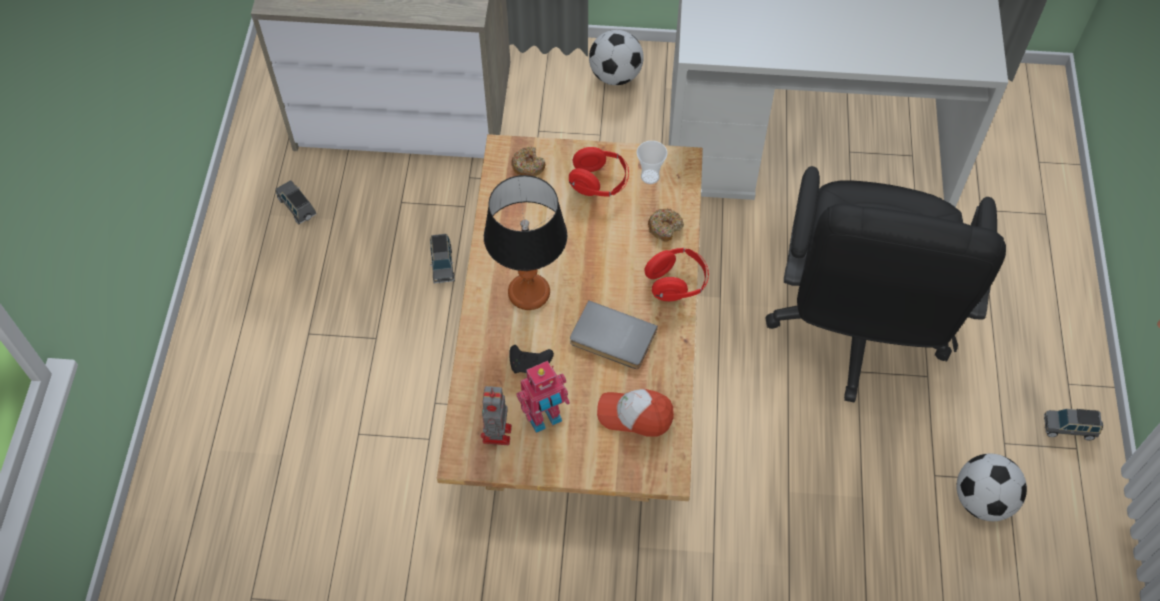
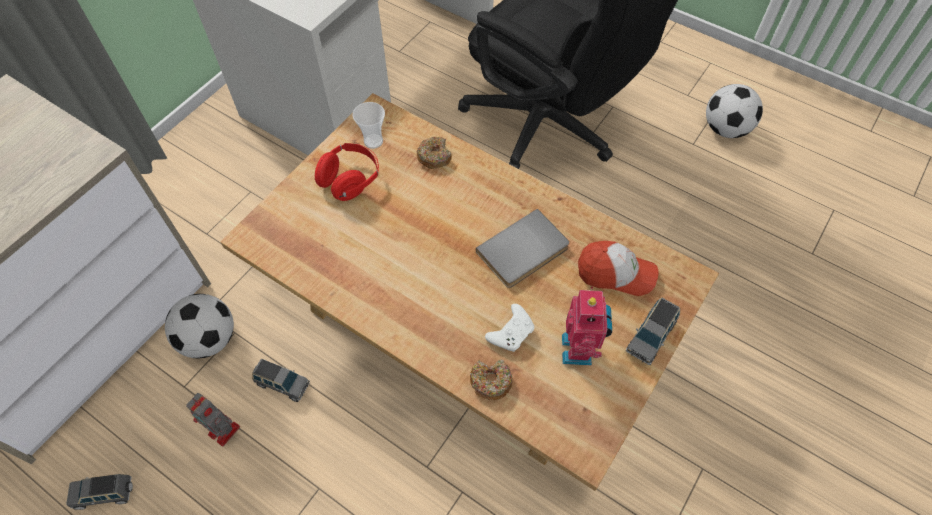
camera: 60 degrees left, 0 degrees up
toy robot [481,386,512,445] -> toy robot moved to [186,393,240,447]
table lamp [484,175,567,310] -> none
black game controller [509,345,554,374] -> white game controller [485,304,534,352]
donut [511,146,545,176] -> donut moved to [470,359,512,400]
football [589,30,644,85] -> football moved to [165,294,234,358]
cap [597,389,674,437] -> cap turned 120 degrees counterclockwise [578,241,659,296]
red headphones [644,248,709,301] -> none
grey toy car [1044,409,1103,440] -> grey toy car moved to [625,298,680,365]

